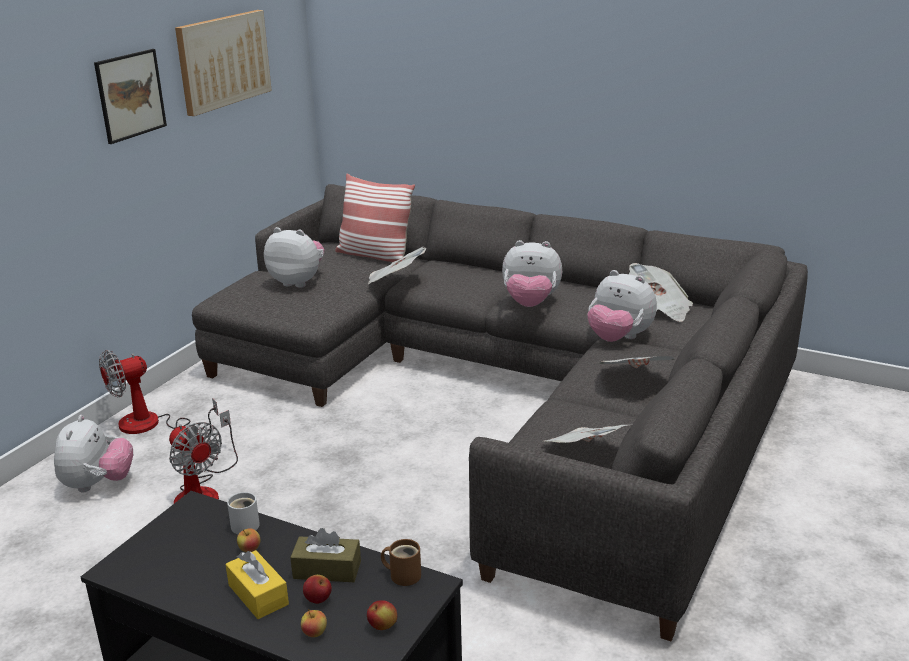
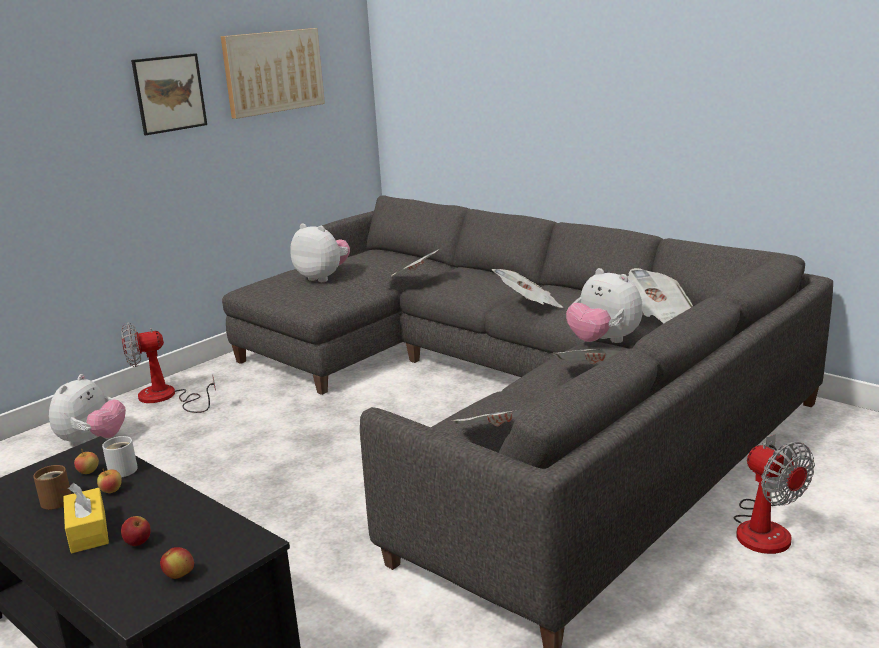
camera: 15 degrees right, 5 degrees down
fan [169,410,238,503] -> fan moved to [734,434,815,554]
brown tissue box [290,528,361,582] -> none
apple [301,609,327,637] -> apple moved to [74,449,99,474]
pillow [335,173,415,262] -> none
brown mug [381,539,421,586] -> brown mug moved to [33,465,71,510]
plush toy [502,240,562,307] -> newspaper [491,269,564,308]

